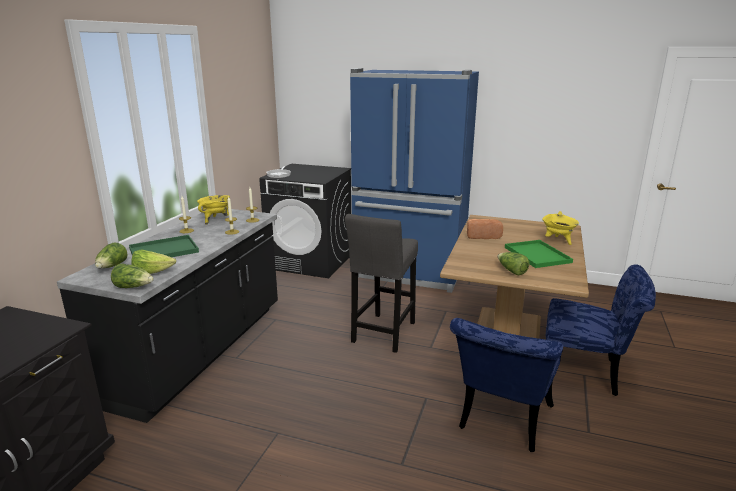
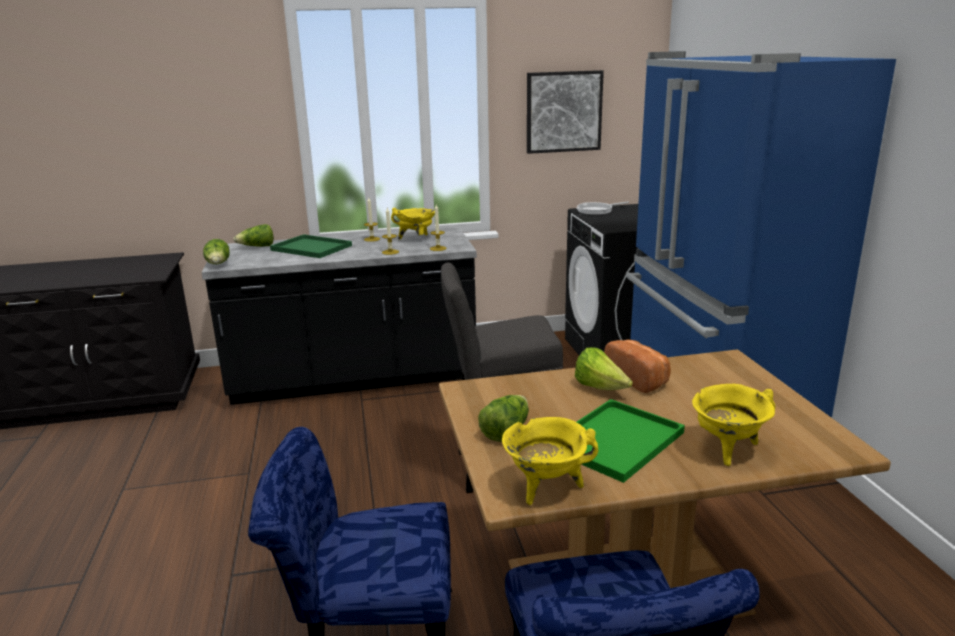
camera: 60 degrees right, 0 degrees up
lettuce [131,249,176,274] -> lettuce moved to [575,347,633,390]
none -> yellow cooking pot [502,417,598,505]
none -> picture [527,70,604,154]

